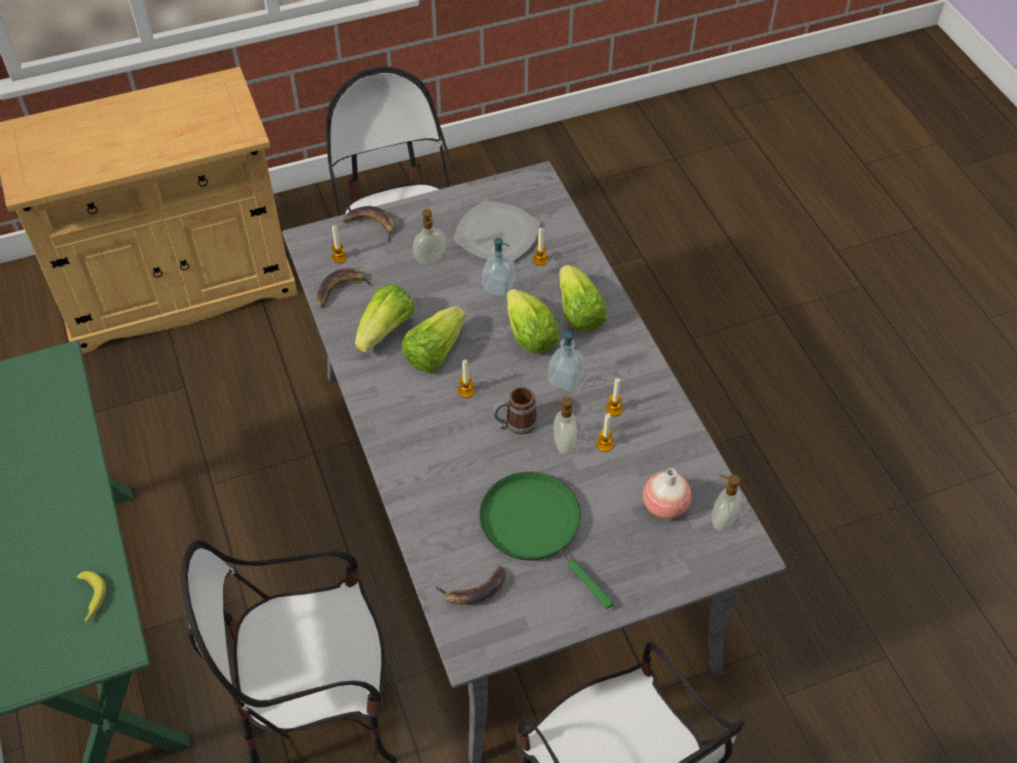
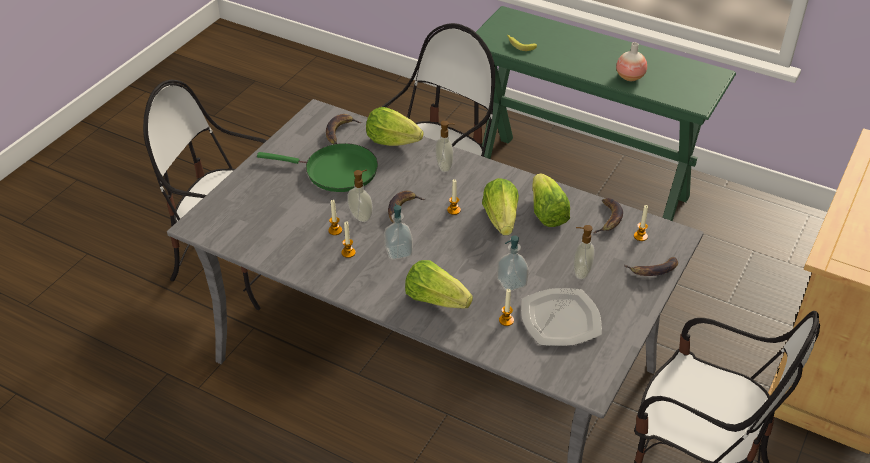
camera: 140 degrees right, 10 degrees down
mug [493,387,538,434] -> banana [388,191,425,223]
lettuce [507,289,559,354] -> lettuce moved to [366,107,424,146]
vase [643,468,691,519] -> vase moved to [616,42,647,81]
soap dispenser [712,475,742,532] -> soap dispenser moved to [435,121,455,172]

